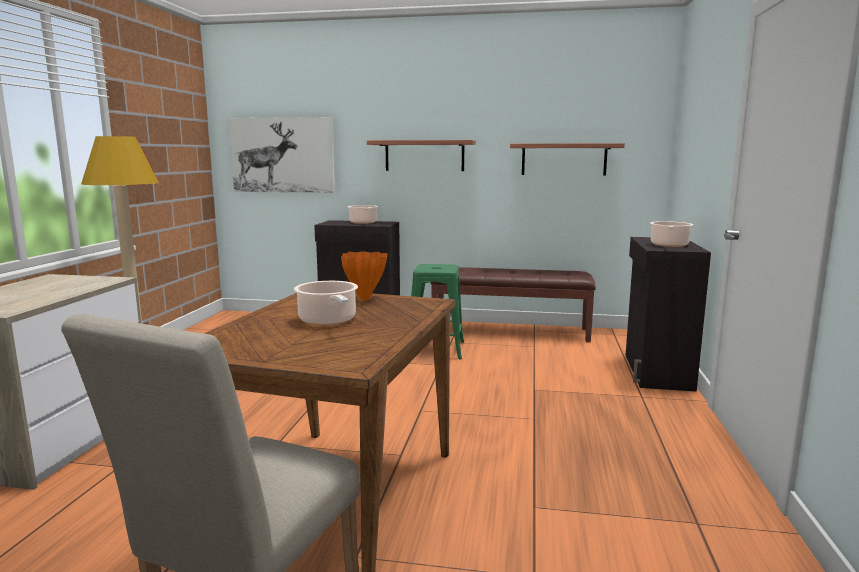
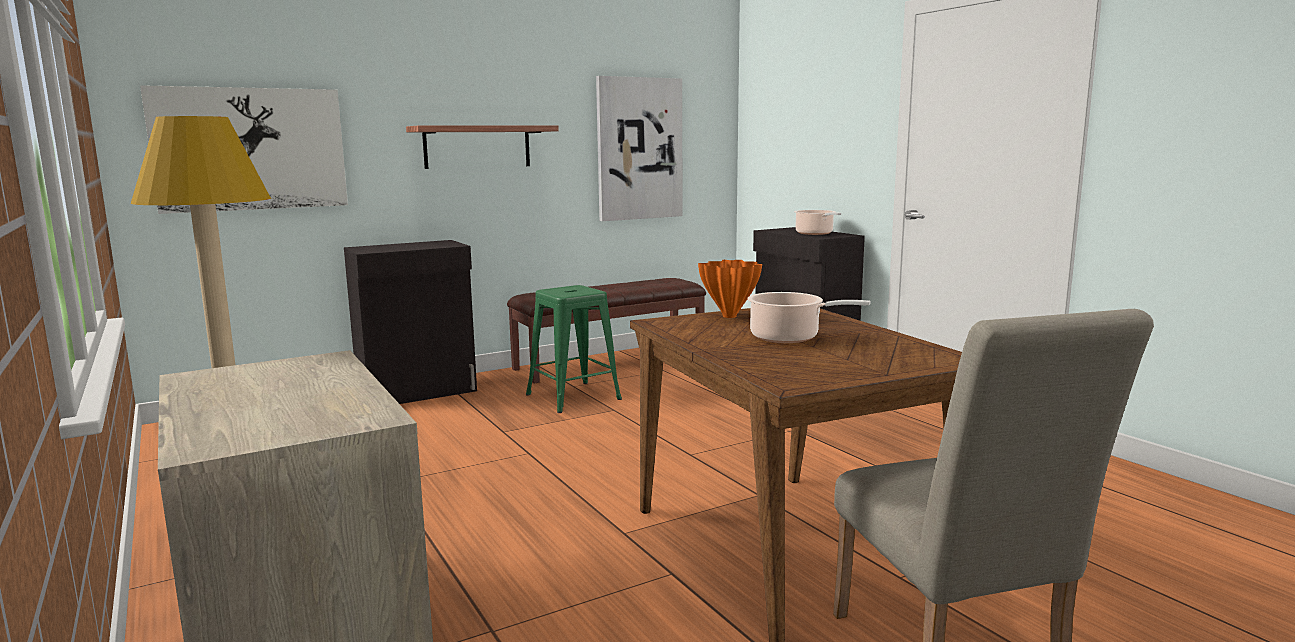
camera: 40 degrees left, 0 degrees up
cooking pot [348,205,378,224] -> none
shelf [510,143,625,175] -> picture [596,76,682,221]

